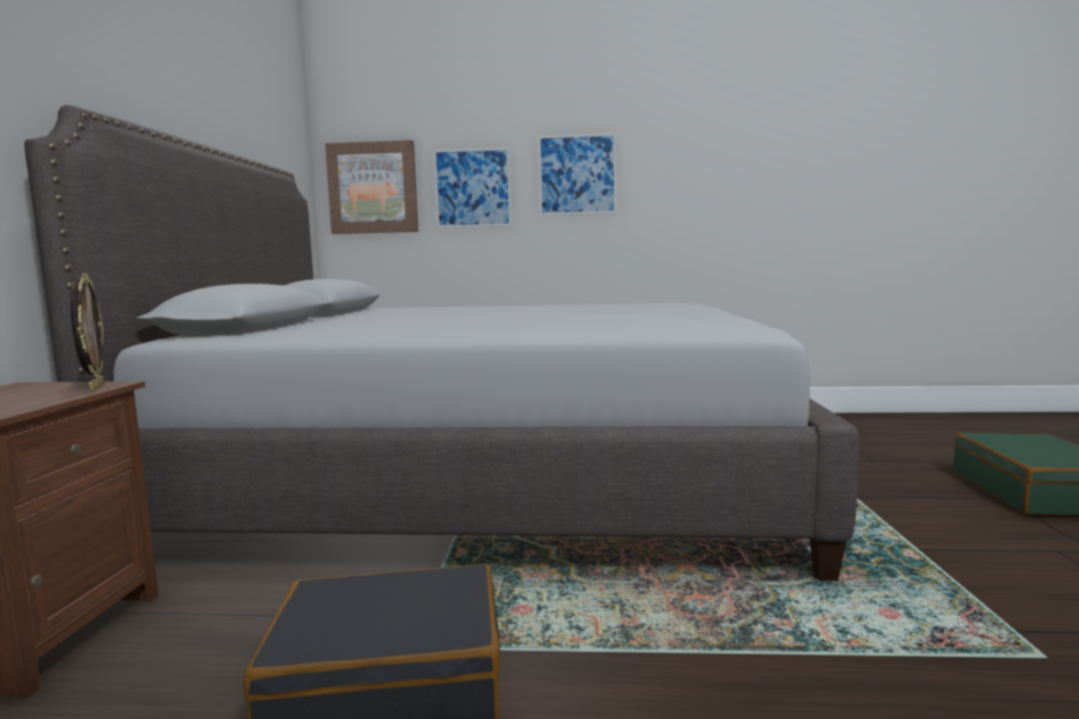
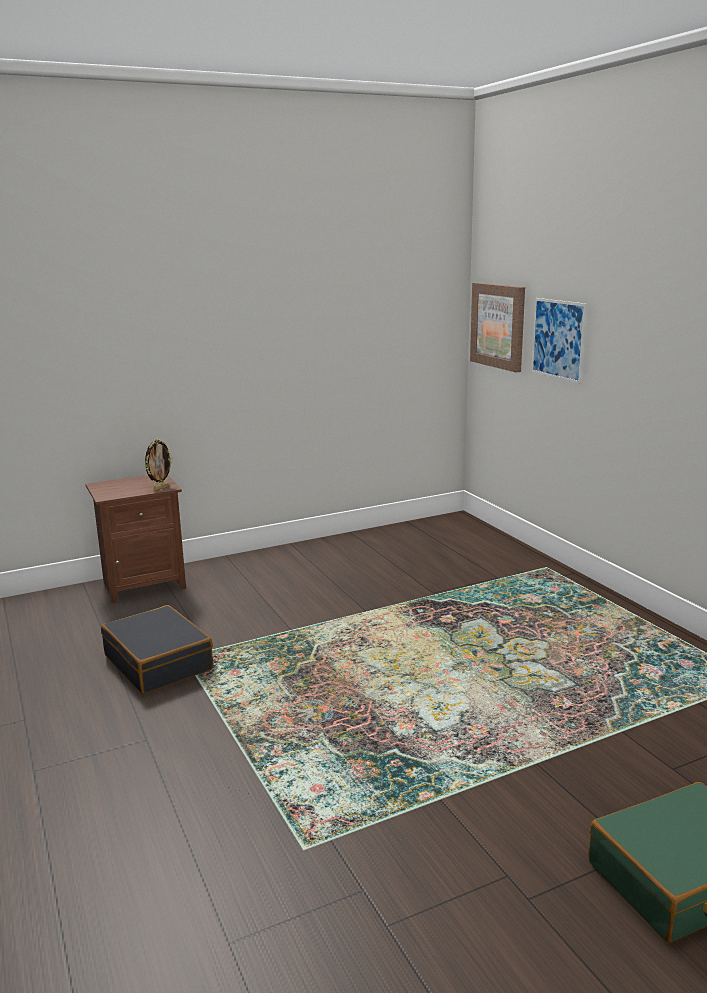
camera: 60 degrees right, 10 degrees up
grey bed [24,105,859,581] -> none
picture [538,133,617,216] -> none

